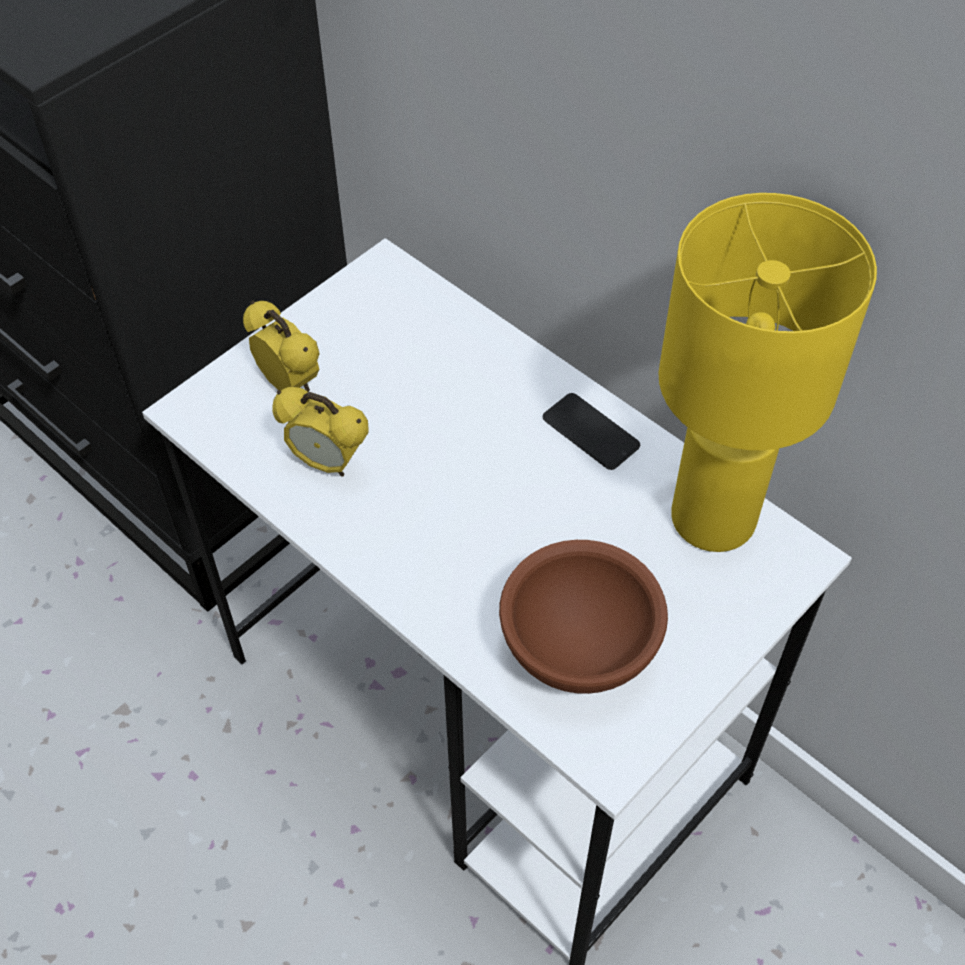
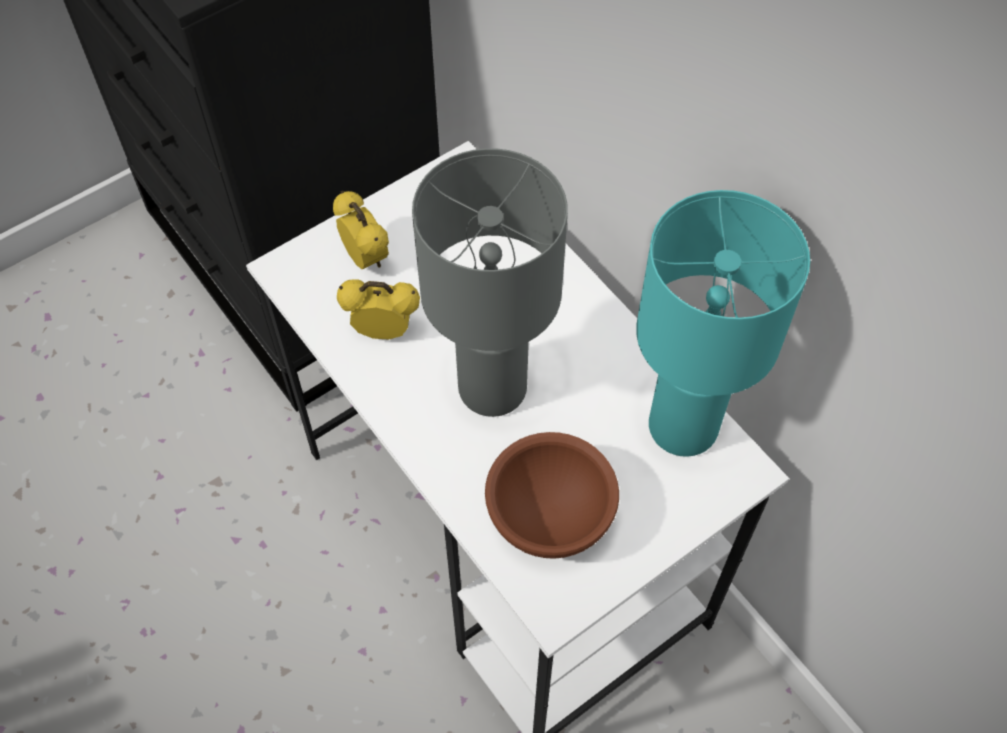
camera: 10 degrees right, 5 degrees up
alarm clock [272,387,369,477] -> alarm clock turned 150 degrees clockwise [337,279,420,340]
phone [543,393,640,470] -> none
yellow table lamp [658,193,877,552] -> turquoise table lamp [636,190,810,457]
none -> grey table lamp [412,148,568,417]

